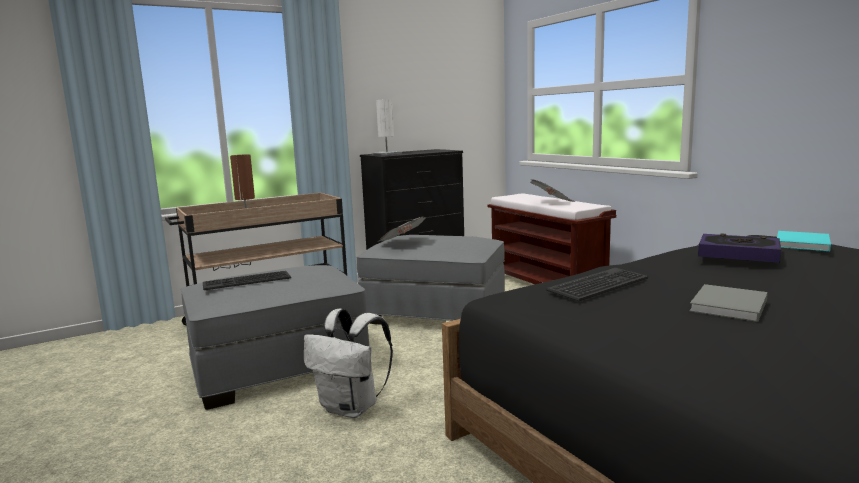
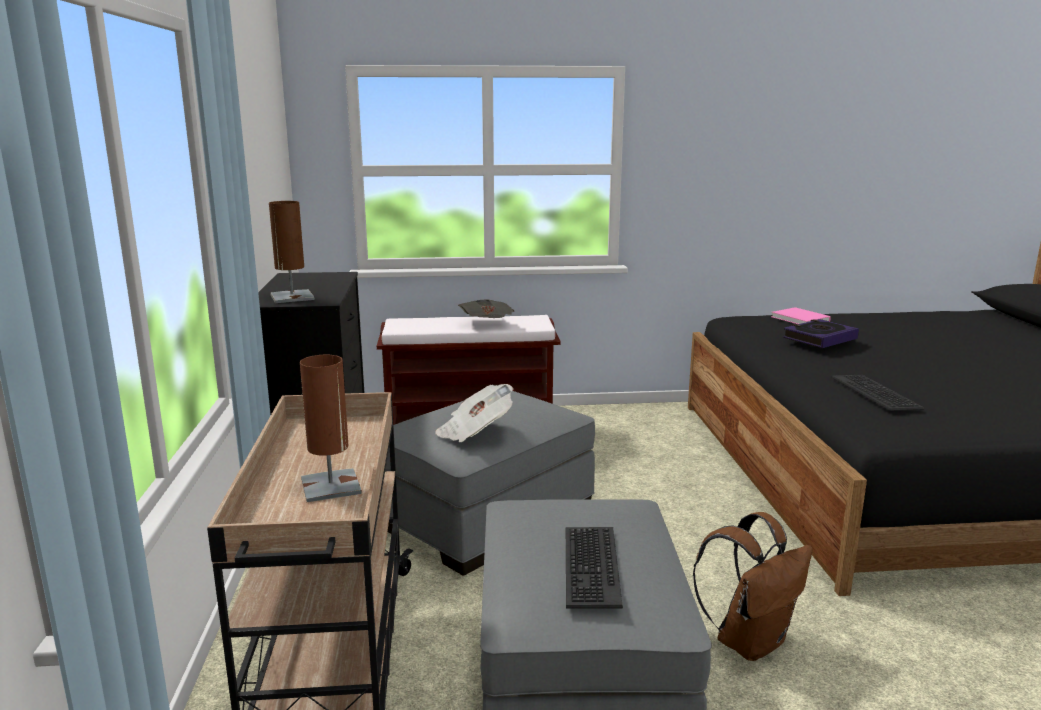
camera: 65 degrees left, 5 degrees up
white backpack [304,309,393,418] -> brown backpack [693,512,813,661]
white table lamp [372,99,402,155] -> brown table lamp [269,201,314,303]
grey book [689,284,768,322] -> none
turquoise book [777,231,831,251] -> pink book [771,307,831,324]

